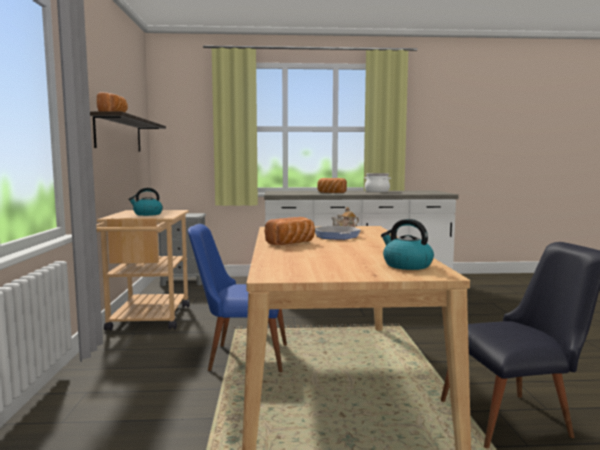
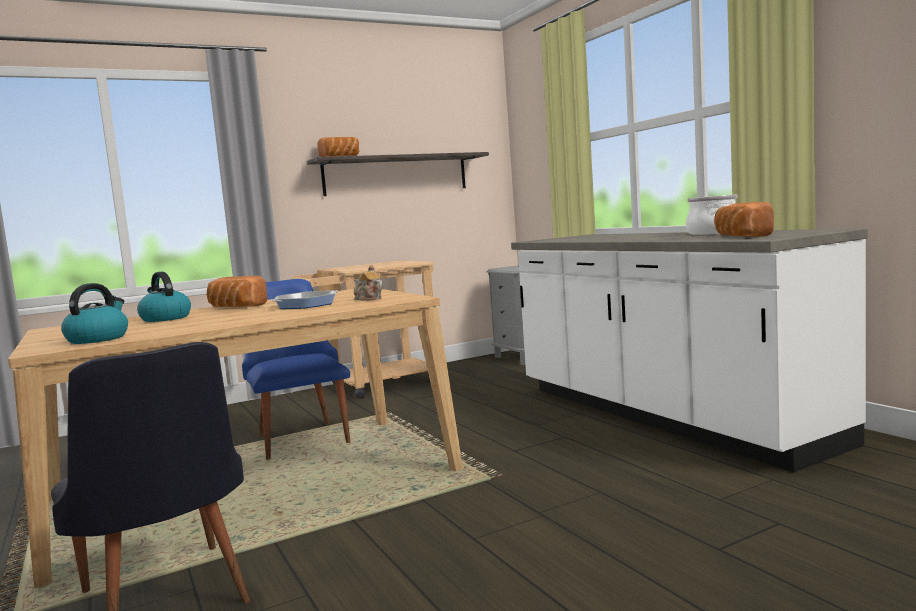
camera: 65 degrees right, 0 degrees up
kettle [128,188,163,216] -> kettle moved to [137,272,191,322]
bread [317,178,347,193] -> bread moved to [714,202,774,237]

